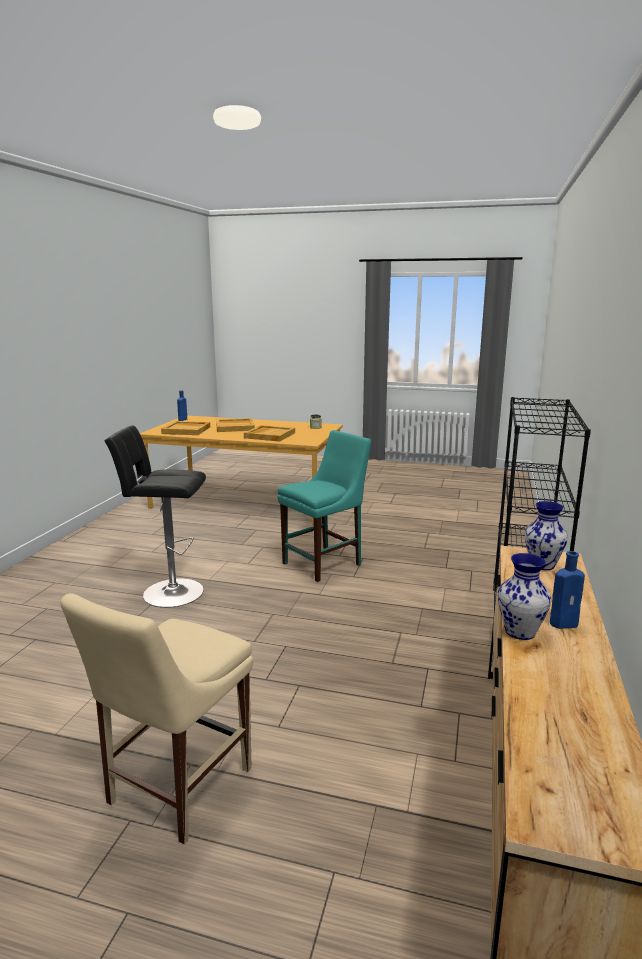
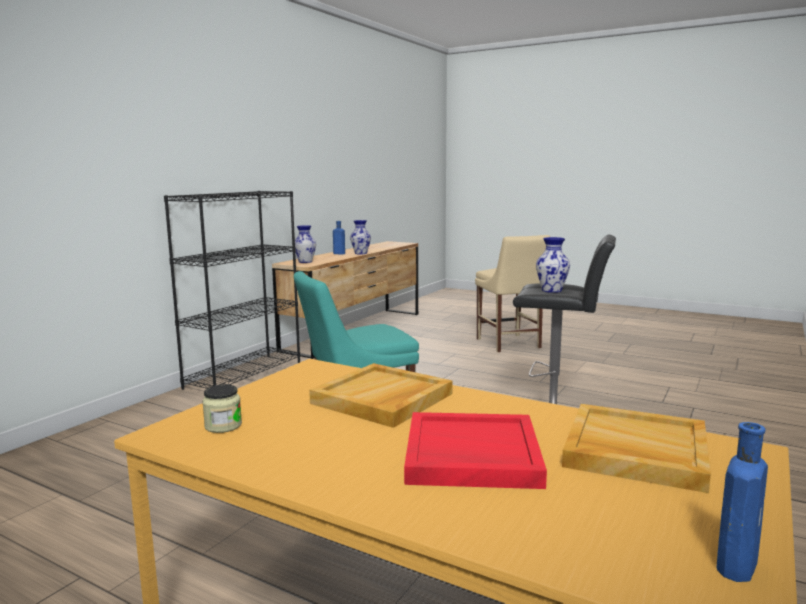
camera: 165 degrees left, 5 degrees down
beige chair [60,593,253,844] -> beige chair turned 120 degrees clockwise [475,235,550,352]
beige tray [216,418,255,432] -> red tray [404,412,547,489]
none -> vase [536,237,570,293]

